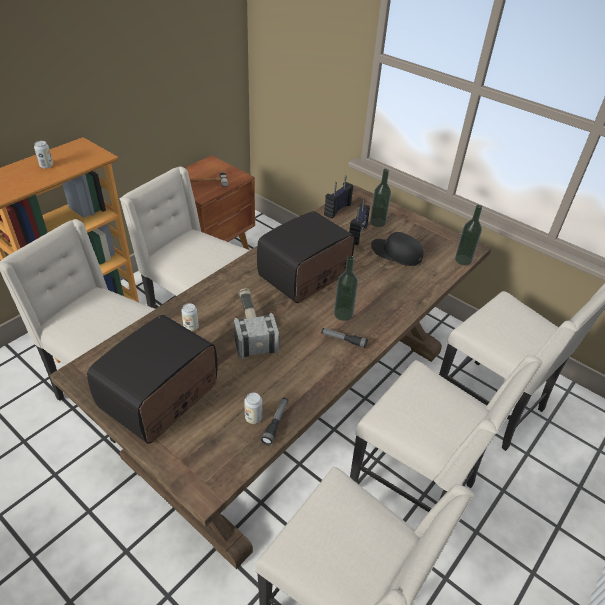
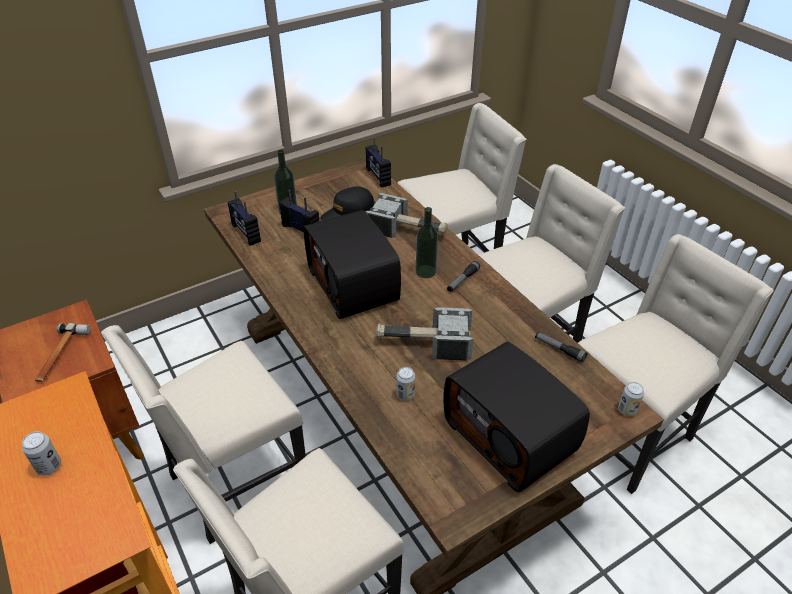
camera: 70 degrees left, 0 degrees up
can [244,393,262,424] -> can moved to [618,382,644,416]
bottle [455,205,482,265] -> radio [366,137,391,188]
none -> hammer [365,193,448,238]

